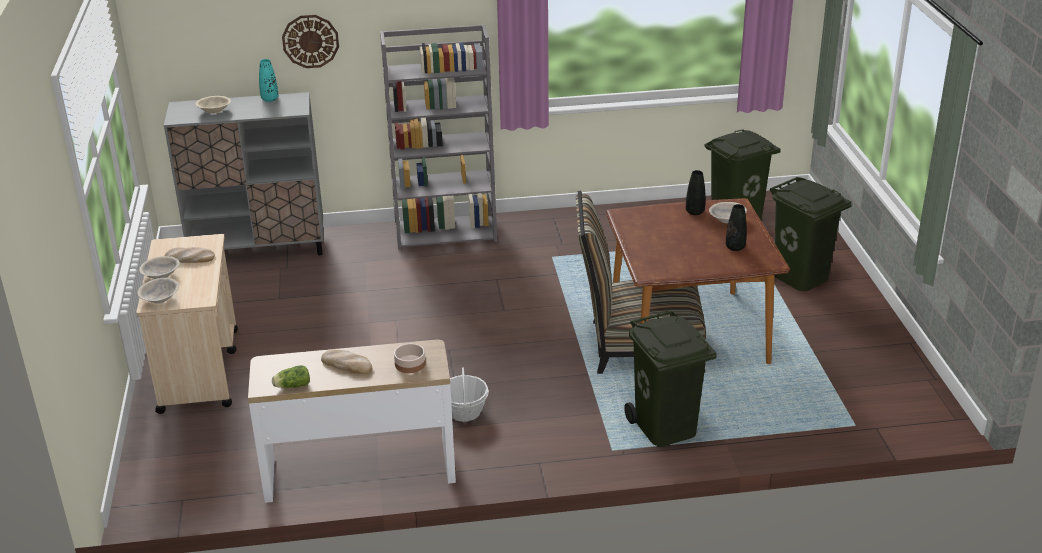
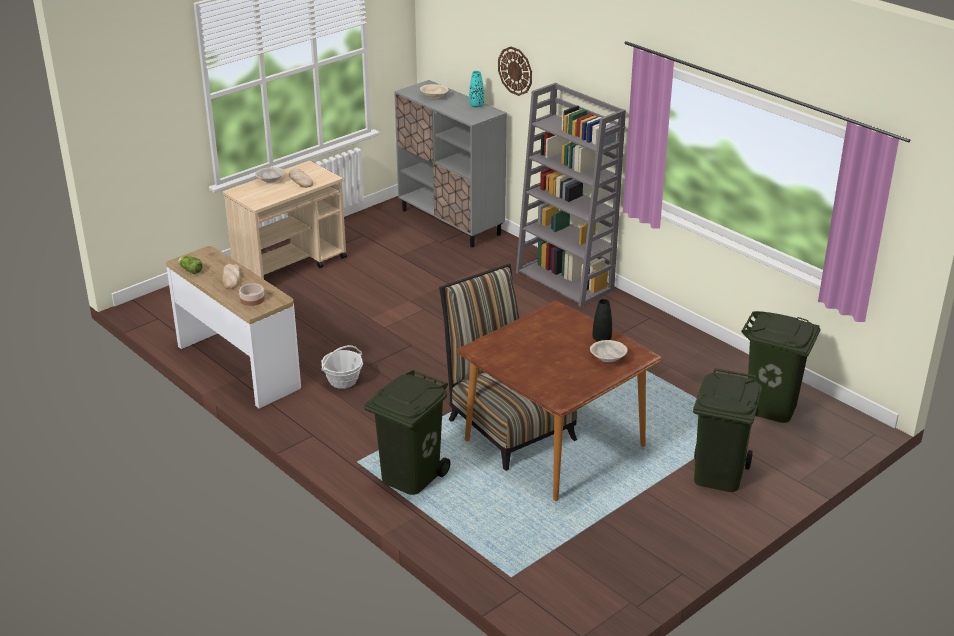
camera: 55 degrees right, 0 degrees up
beige bowl [137,278,179,304] -> none
black vase [726,204,747,251] -> none

